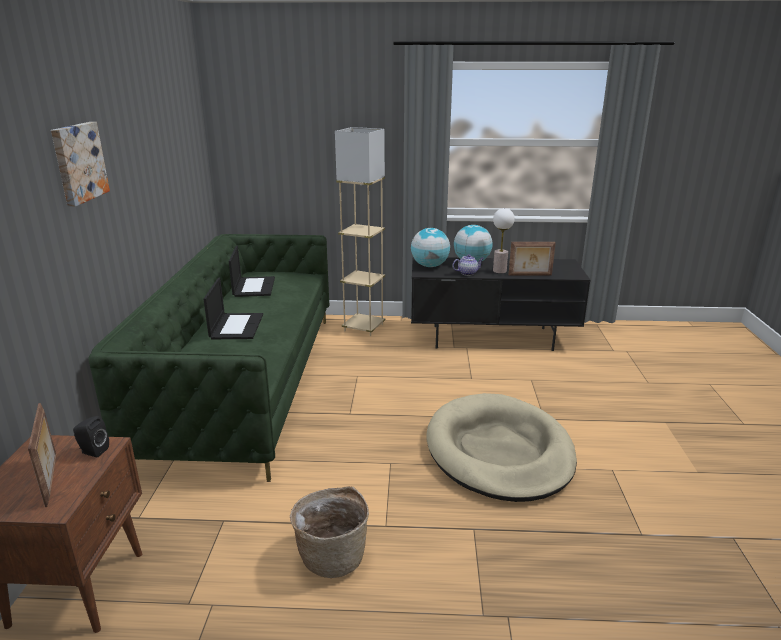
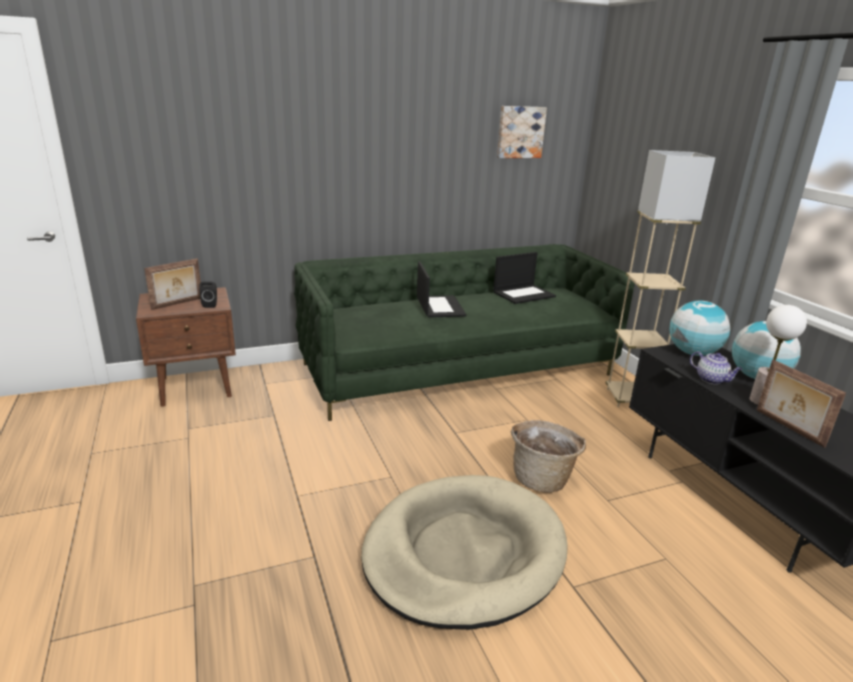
camera: 65 degrees right, 0 degrees up
picture [51,122,110,207] -> picture moved to [497,106,547,158]
laptop [204,278,263,339] -> laptop turned 75 degrees counterclockwise [417,261,467,318]
basket [290,486,369,578] -> basket moved to [511,420,586,493]

